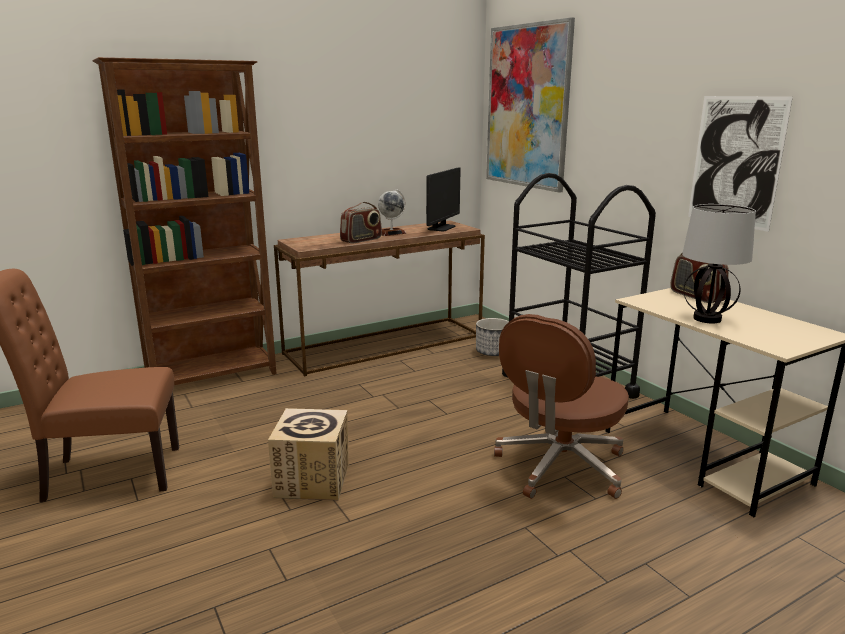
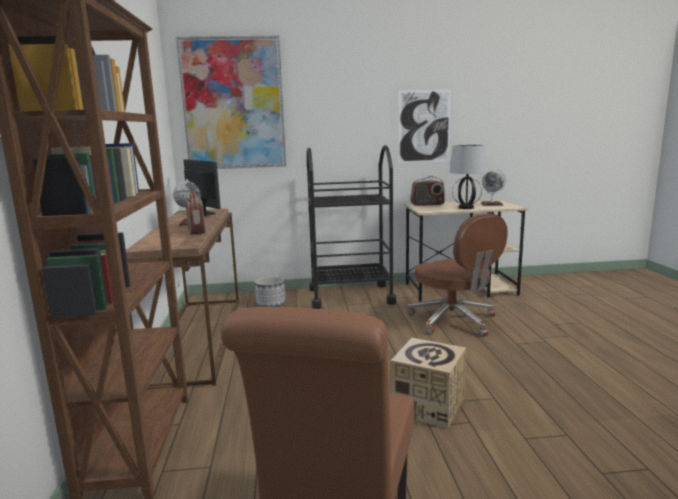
camera: 65 degrees left, 5 degrees down
none -> globe [481,170,506,206]

